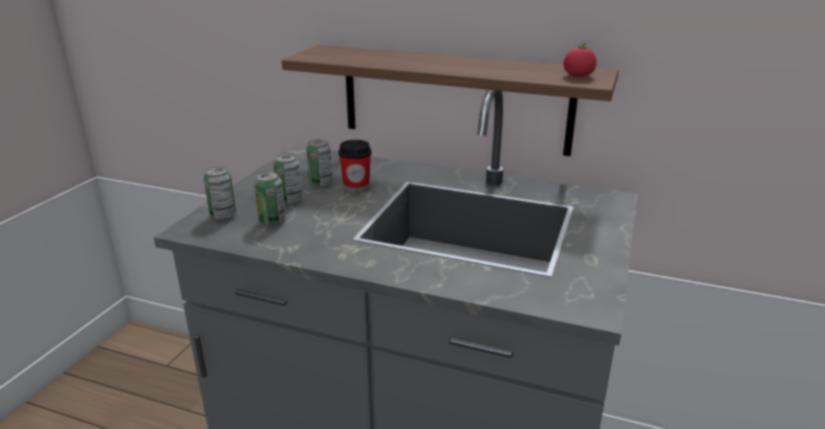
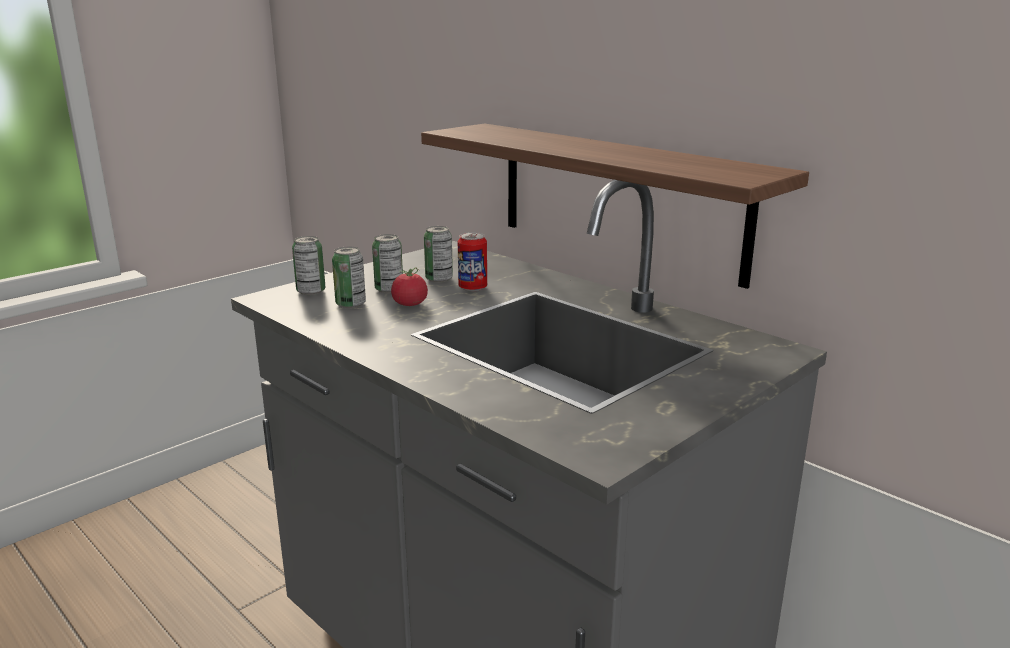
camera: 25 degrees right, 5 degrees down
cup [338,140,372,192] -> can [458,232,487,292]
tomato [564,41,597,77] -> tomato moved to [391,268,428,306]

